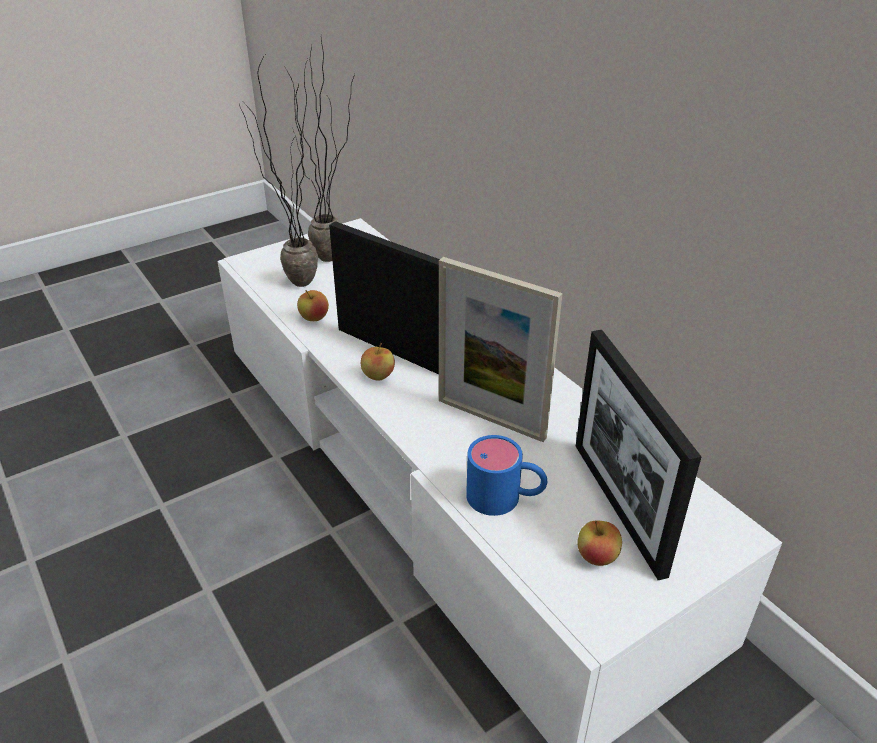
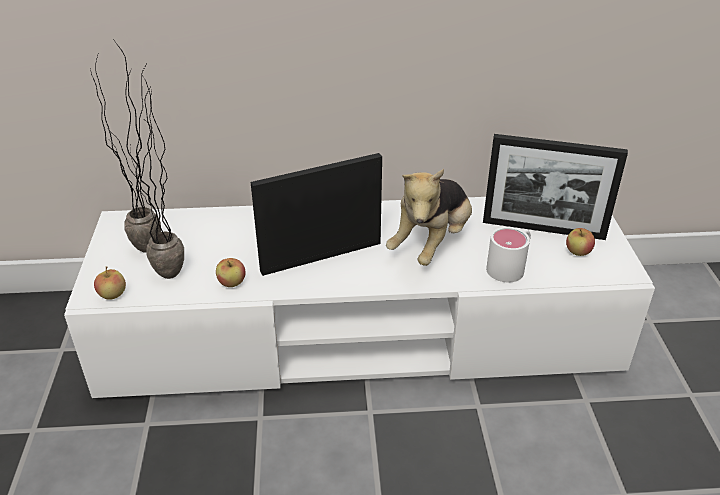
camera: 60 degrees left, 0 degrees up
apple [361,343,395,380] -> apple moved to [94,266,126,300]
picture frame [439,257,563,442] -> plush toy [386,169,472,266]
blue mug [466,435,547,516] -> white mug [486,227,531,282]

